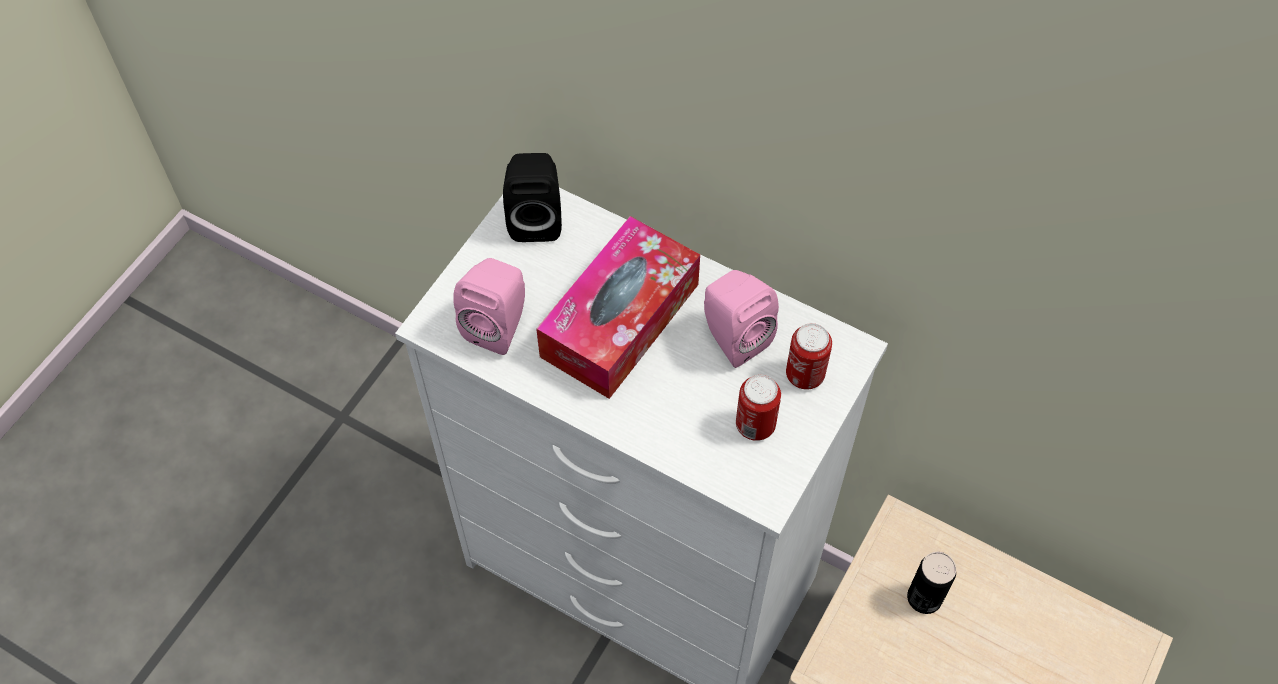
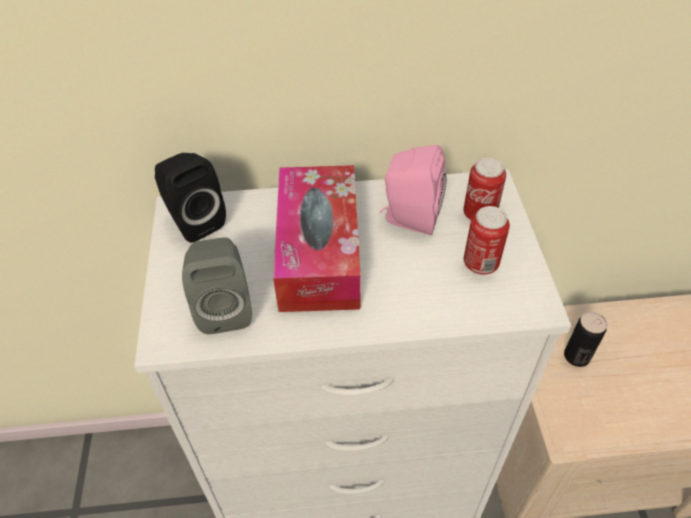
camera: 35 degrees left, 10 degrees down
pink speaker [453,258,525,355] -> grey speaker [182,237,252,334]

